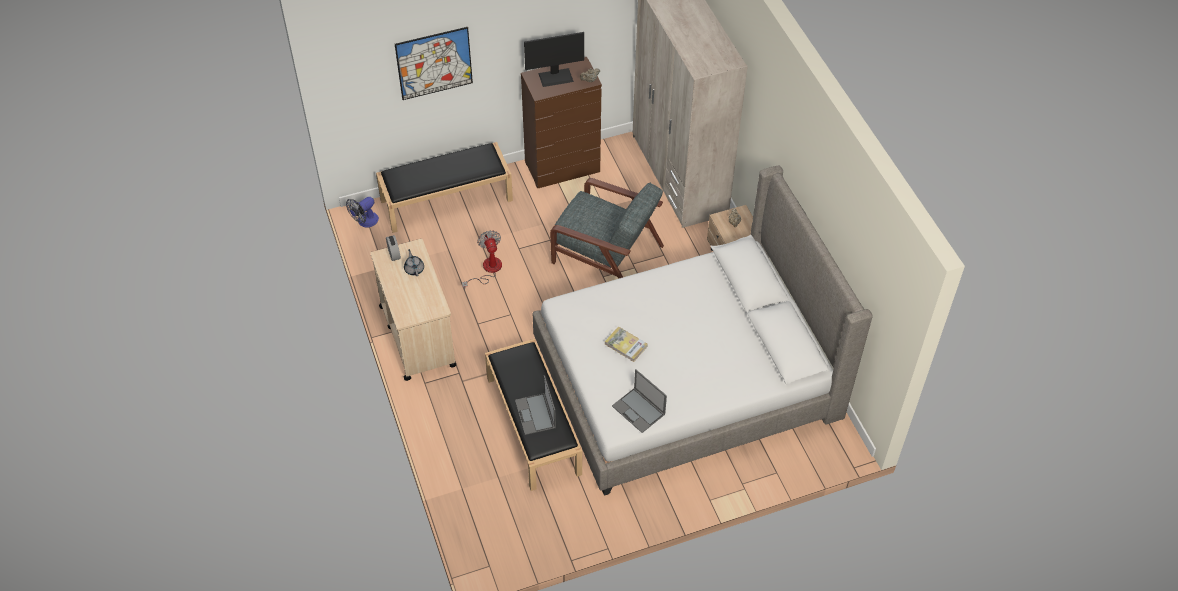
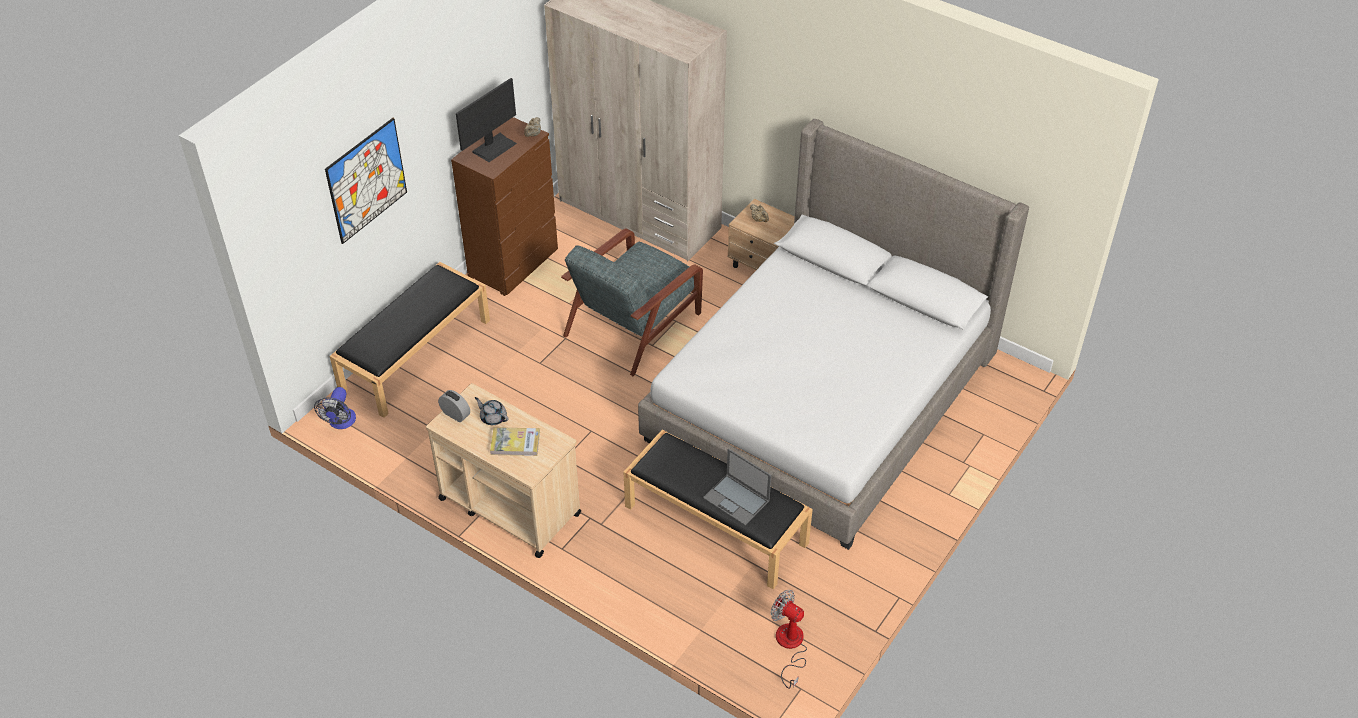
camera: 35 degrees left, 5 degrees down
fan [462,231,502,289] -> fan moved to [770,590,807,689]
grey armchair [550,178,664,279] -> grey armchair turned 135 degrees clockwise [561,229,703,376]
book [604,327,648,362] -> book moved to [490,427,540,456]
laptop [612,369,667,433] -> none

